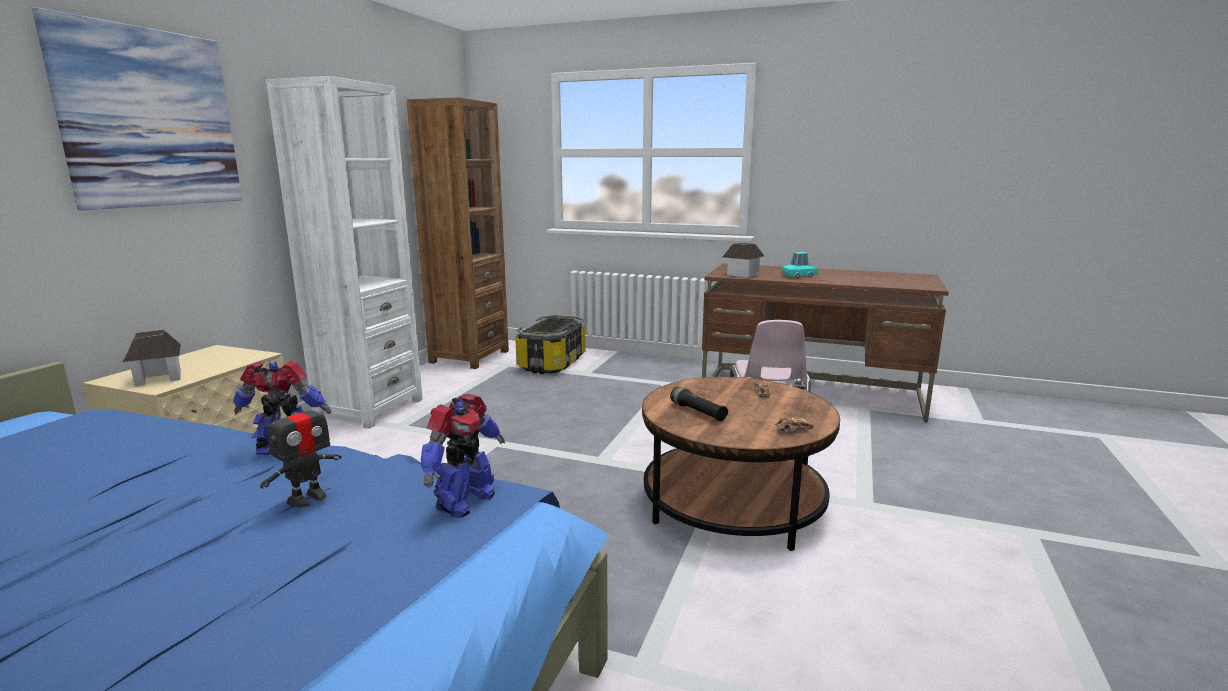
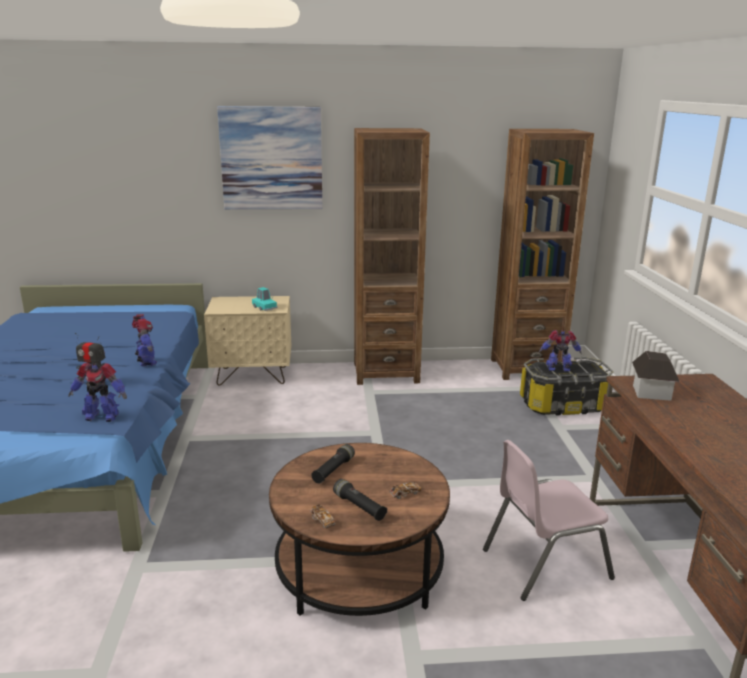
camera: 65 degrees right, 5 degrees up
toy house [123,330,181,387] -> none
white bookcase [266,76,423,429] -> brown bookcase [354,128,430,385]
turquoise toy car [782,252,818,278] -> turquoise toy car moved to [252,287,278,311]
none -> black flashlight [333,479,387,521]
none -> toy robot [539,330,582,371]

